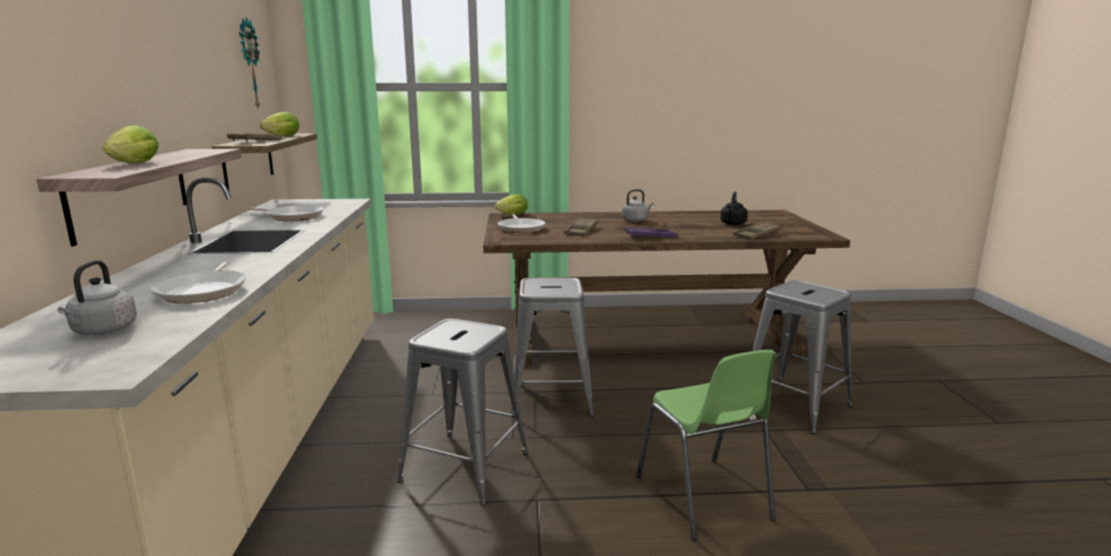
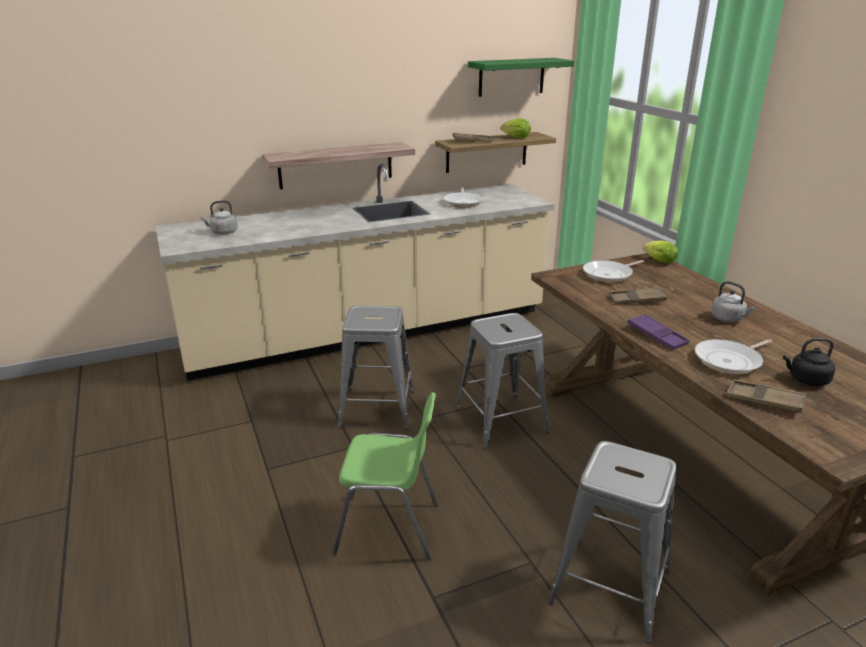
camera: 70 degrees right, 10 degrees up
lettuce [102,125,159,163] -> none
frying pan [150,261,246,303] -> frying pan moved to [695,339,772,374]
wall clock [239,17,260,108] -> green shelf [468,58,574,97]
green chair [636,350,776,541] -> green chair turned 135 degrees counterclockwise [333,392,438,560]

